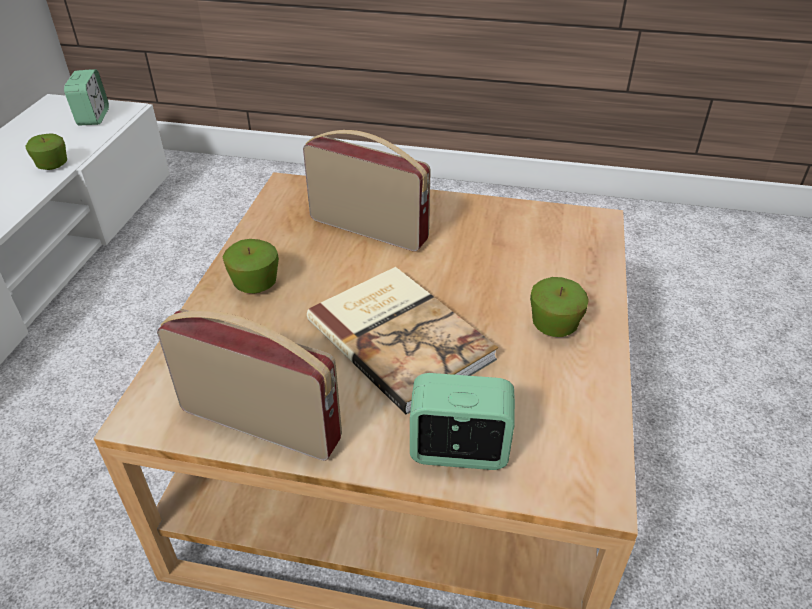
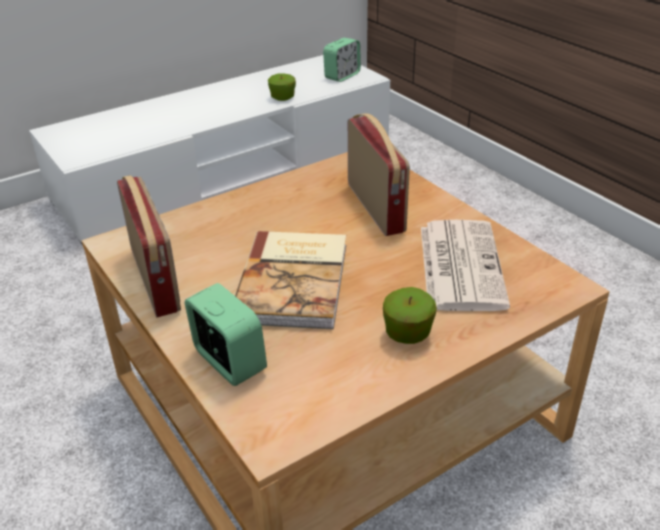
camera: 45 degrees right, 5 degrees down
apple [222,239,279,293] -> none
none -> newspaper [421,220,510,311]

